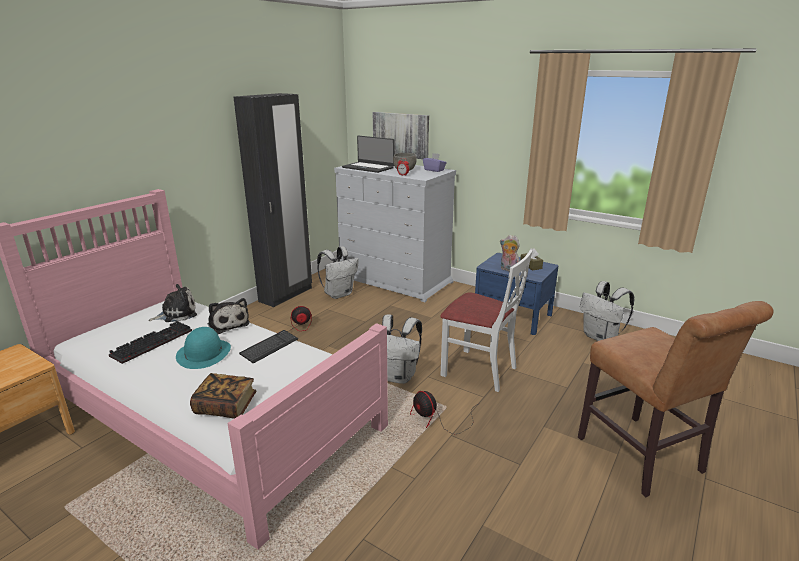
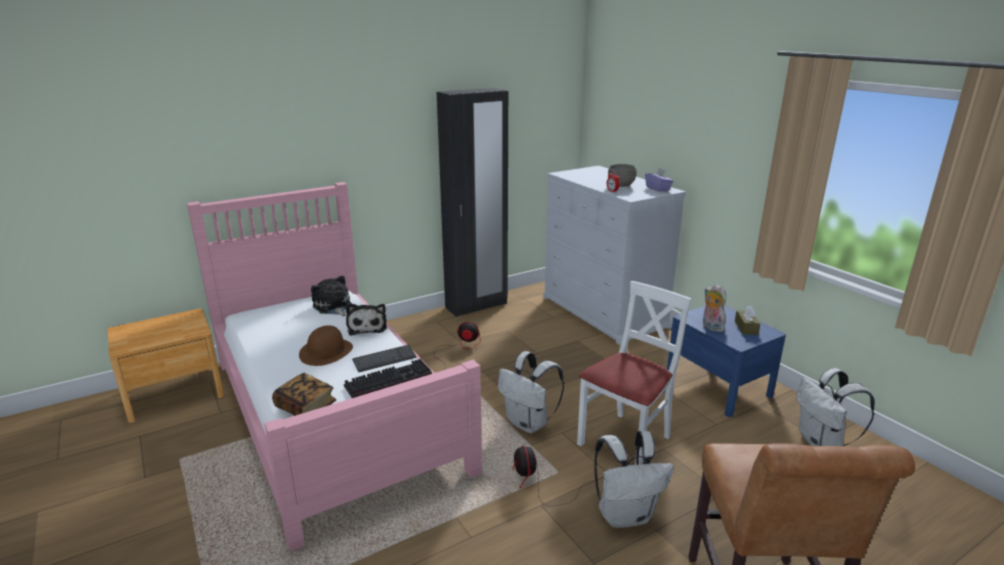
camera: 25 degrees right, 0 degrees up
keyboard [109,321,192,364] -> keyboard moved to [344,359,432,398]
plush toy [148,284,197,322] -> plush toy turned 120 degrees counterclockwise [311,276,352,316]
turquoise hat [176,327,231,369] -> brown hat [299,325,353,366]
white backpack [317,246,359,299] -> white backpack moved to [594,430,674,528]
laptop [342,136,394,173] -> none
picture [373,112,429,159] -> none
white chair [440,250,533,392] -> white chair turned 105 degrees counterclockwise [577,281,692,465]

